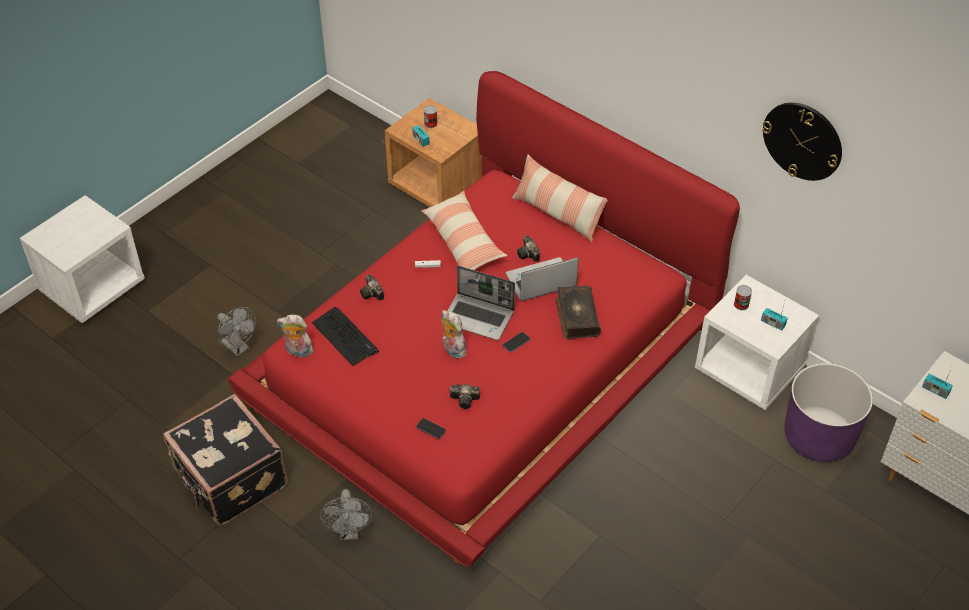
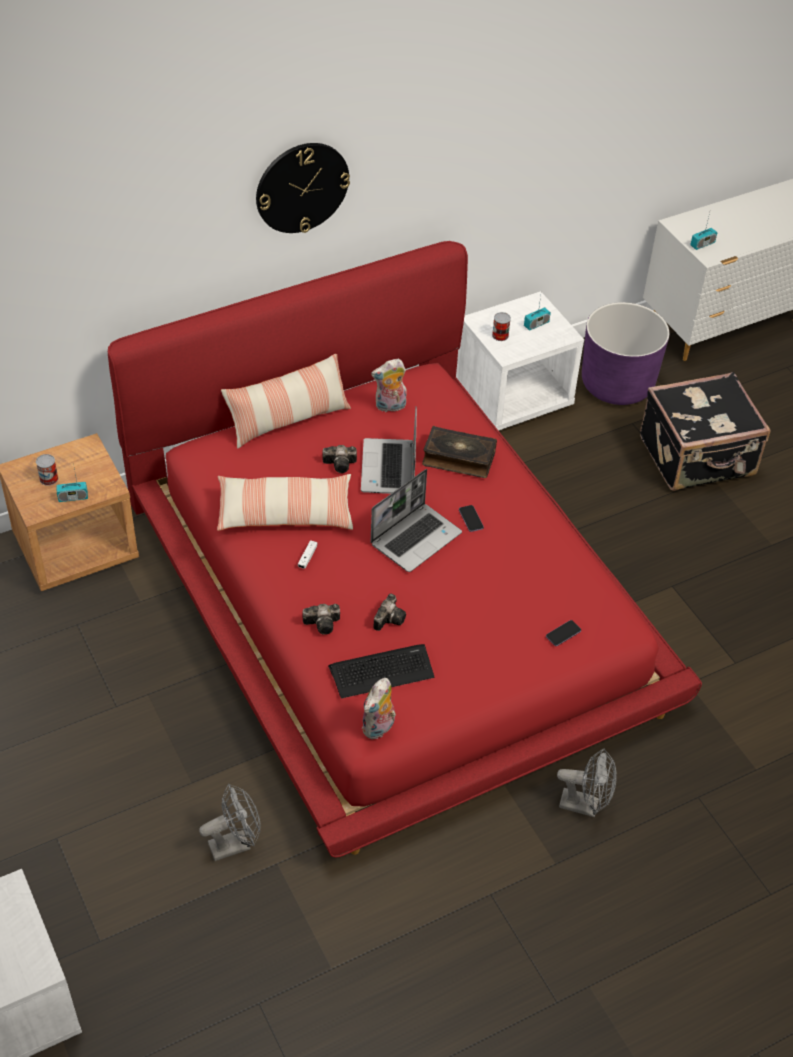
camera: 70 degrees left, 0 degrees up
black suitcase [163,394,288,526] -> black suitcase moved to [640,372,771,491]
plush toy [442,310,469,359] -> plush toy moved to [371,359,407,412]
camera [450,384,480,409] -> camera moved to [373,594,406,631]
wall clock [762,102,842,181] -> wall clock moved to [256,143,350,233]

